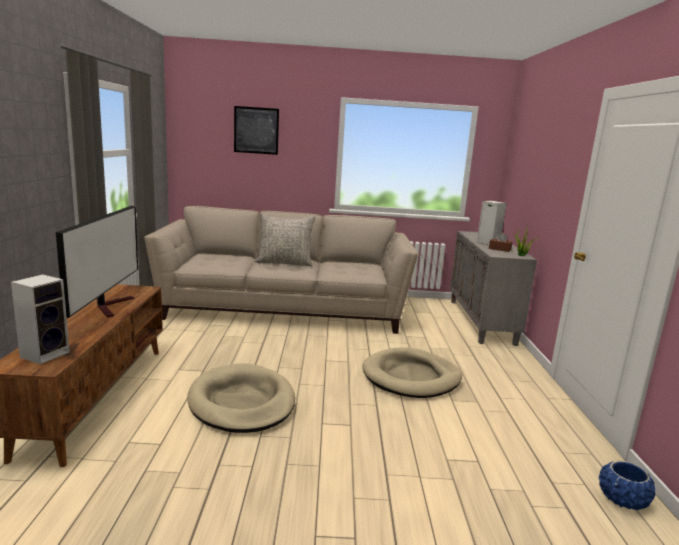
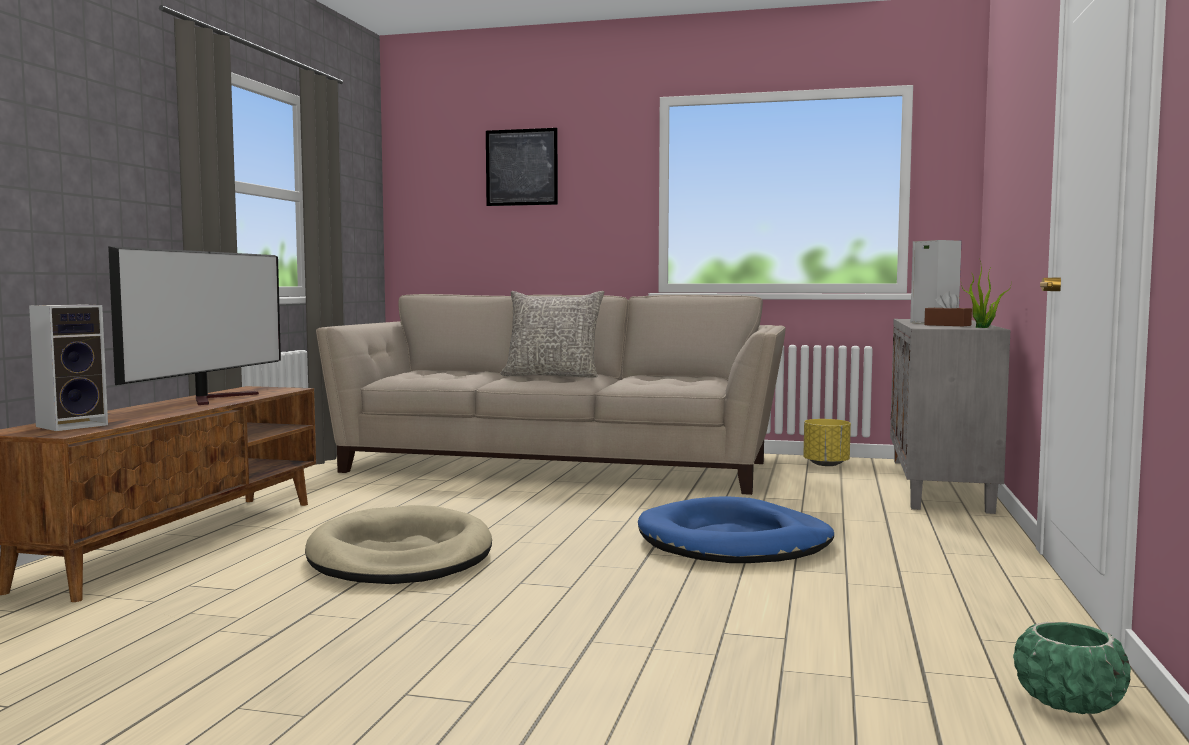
camera: 15 degrees right, 10 degrees down
beige dog bed [362,347,462,398] -> blue dog bed [638,496,834,563]
blue planter [599,461,655,510] -> green planter [1013,622,1131,714]
none -> yellow planter [803,419,851,466]

